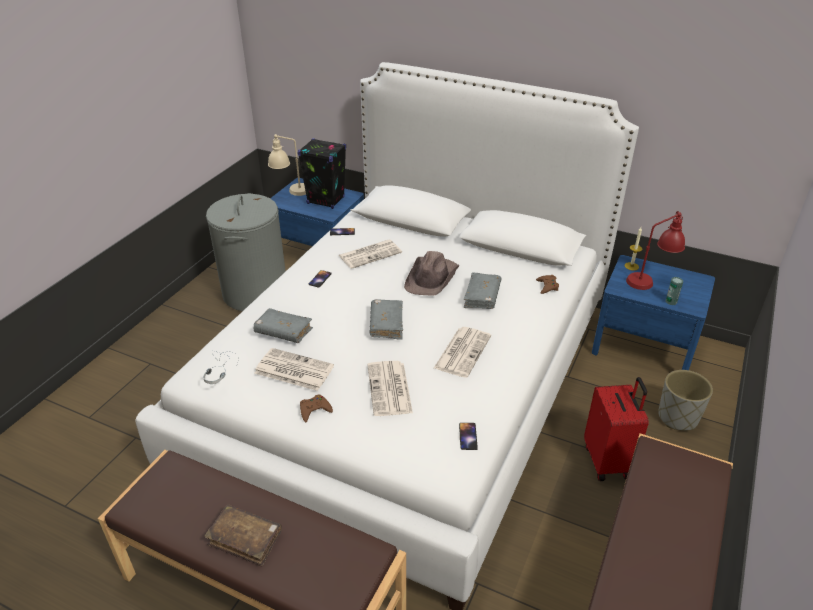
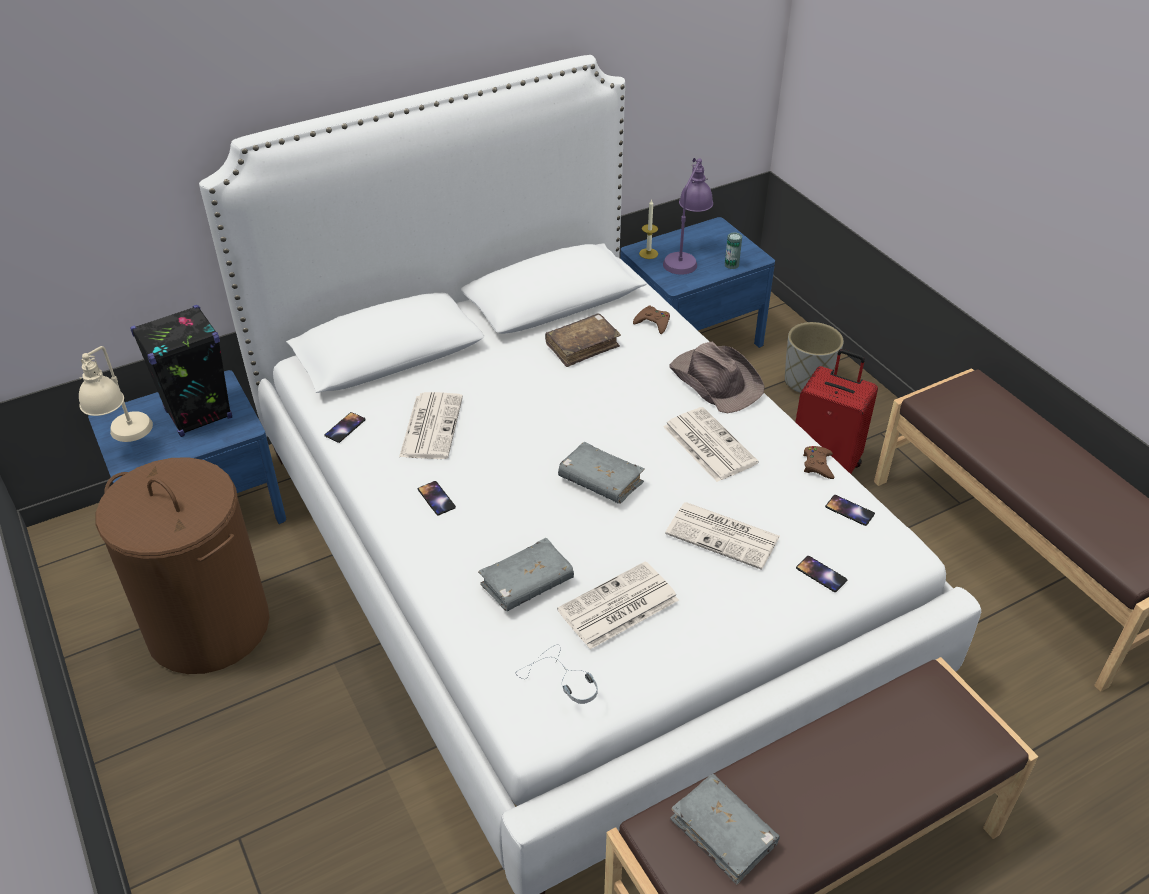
camera: 55 degrees left, 5 degrees up
brown book [204,504,282,567] -> brown book moved to [545,314,621,367]
grey laundry basket [206,193,286,311] -> brown laundry basket [96,457,269,674]
brown game controller [300,395,333,422] -> brown game controller moved to [803,446,834,479]
brown hat [404,251,460,295] -> brown hat moved to [669,342,765,413]
grey book [464,272,501,309] -> grey book moved to [671,774,780,885]
red table lamp [626,211,685,290] -> purple table lamp [663,158,713,275]
none -> phone [796,556,847,592]

